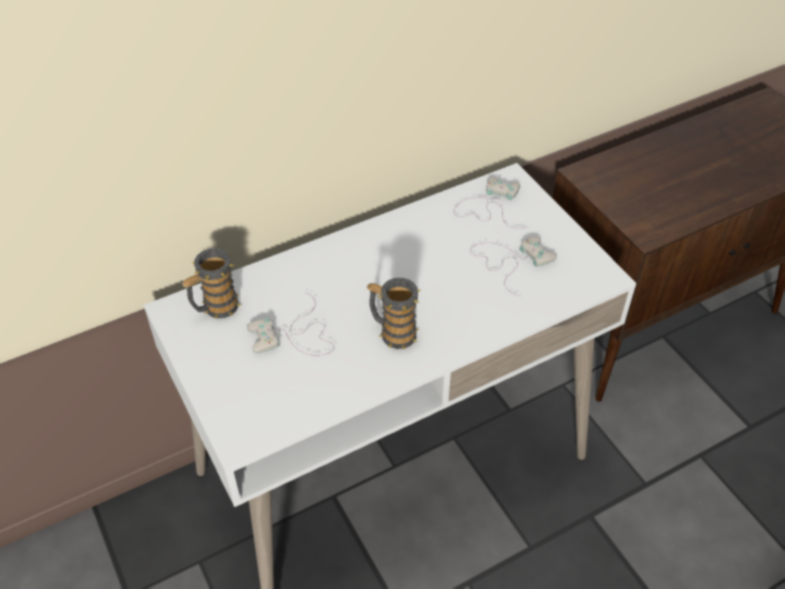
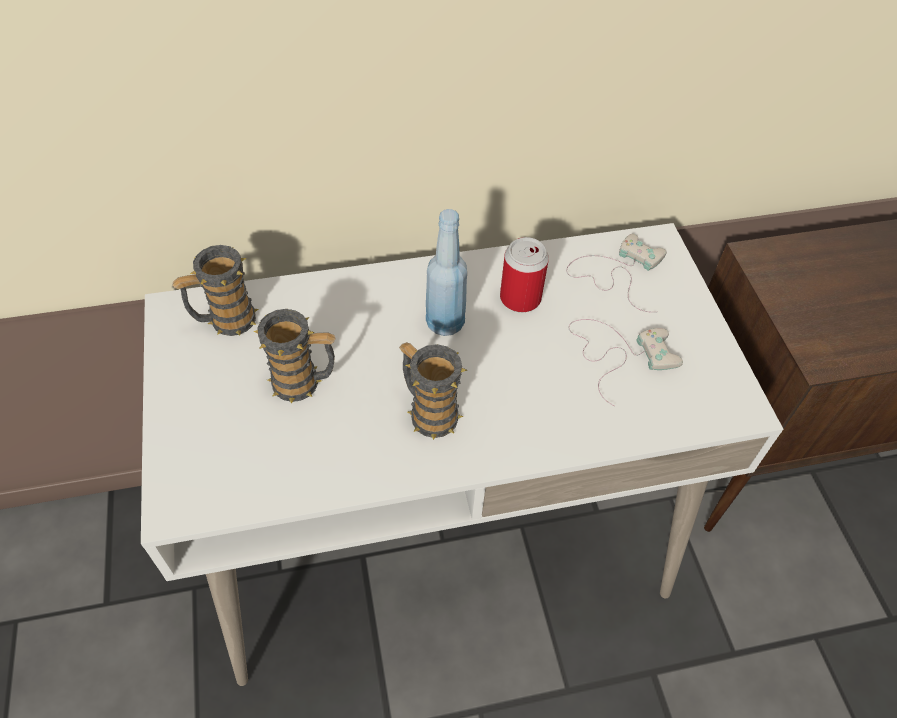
camera: 15 degrees right, 5 degrees up
white game controller [247,292,334,356] -> mug [253,309,336,403]
none -> blue bottle [426,209,467,336]
none -> can [500,237,549,312]

